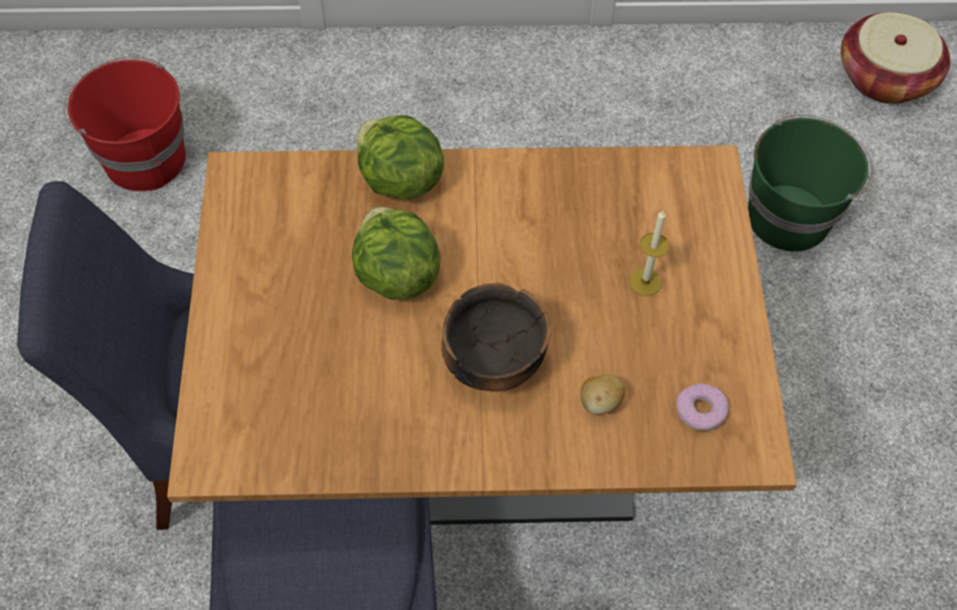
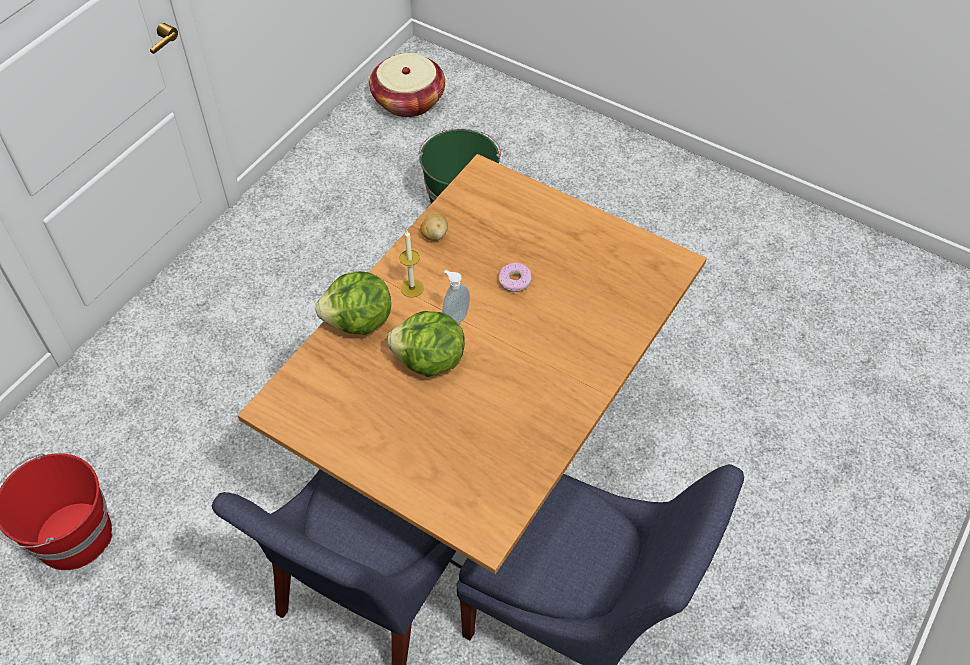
camera: 55 degrees left, 5 degrees down
bowl [442,283,551,392] -> none
potato [581,374,625,415] -> potato moved to [420,212,448,241]
candle [629,211,669,296] -> candle moved to [399,231,424,298]
donut [676,383,729,431] -> donut moved to [498,262,532,292]
none -> soap dispenser [442,270,470,324]

